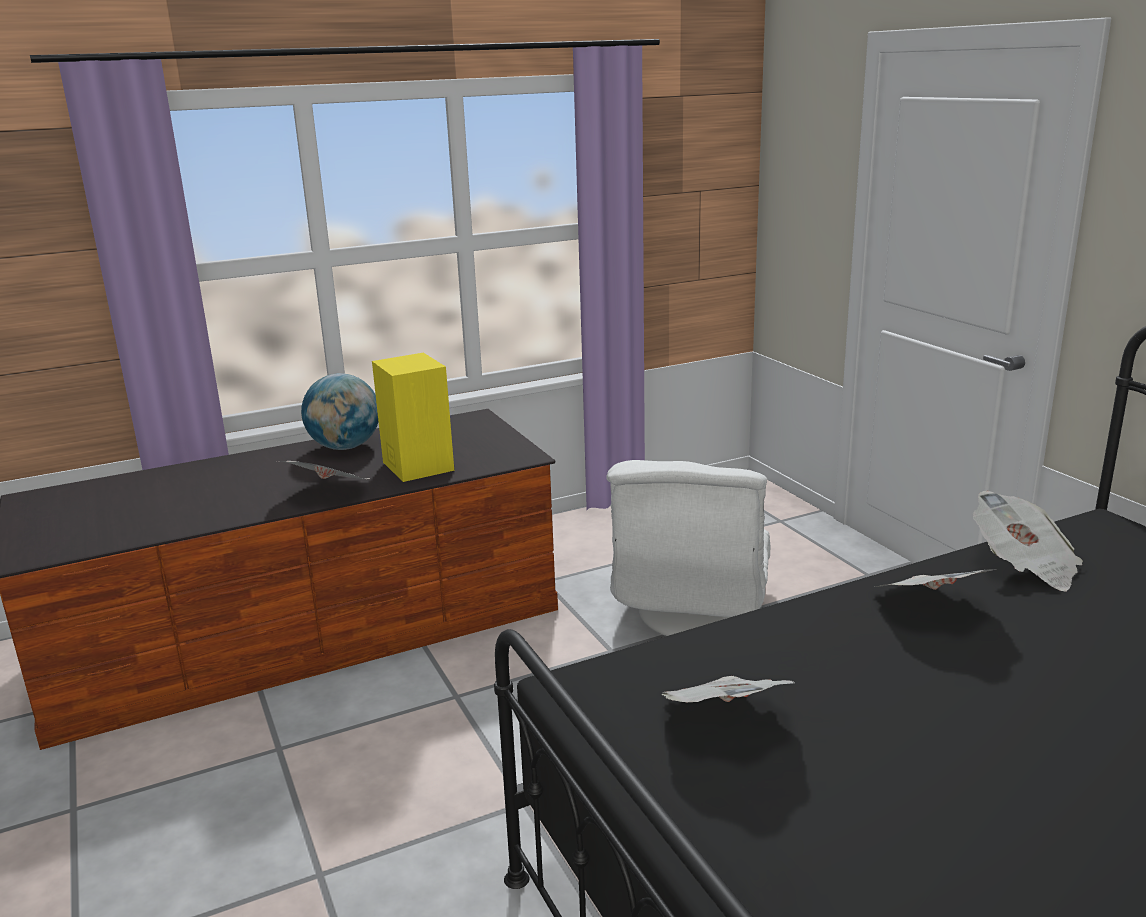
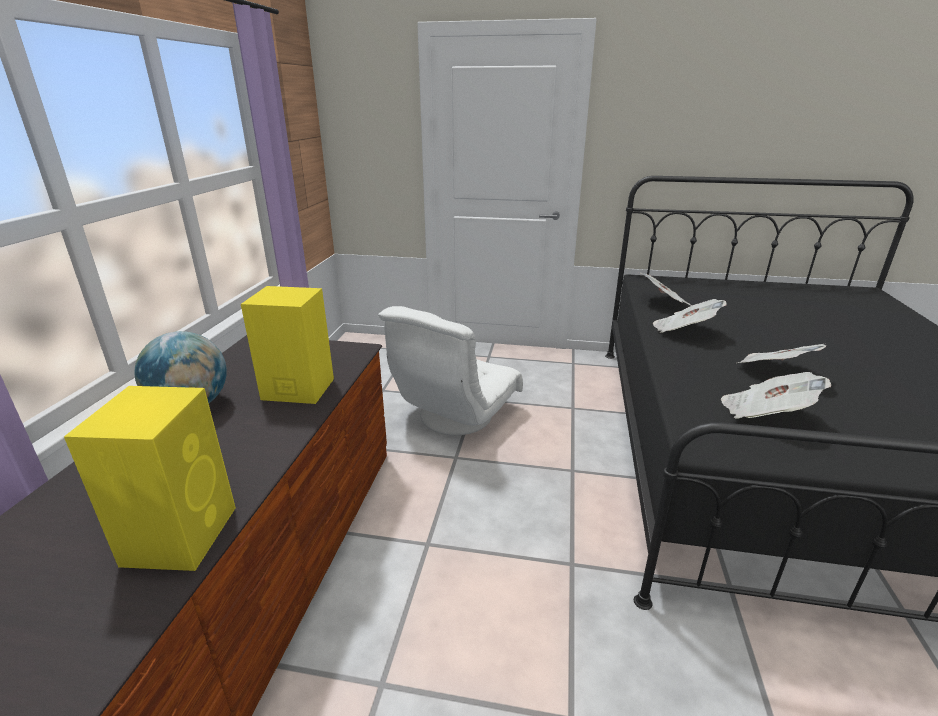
camera: 55 degrees left, 5 degrees up
newspaper [279,461,370,479] -> newspaper moved to [738,344,826,363]
white armchair [606,460,770,636] -> white armchair turned 75 degrees clockwise [378,306,523,435]
none -> yellow speaker [64,386,236,571]

